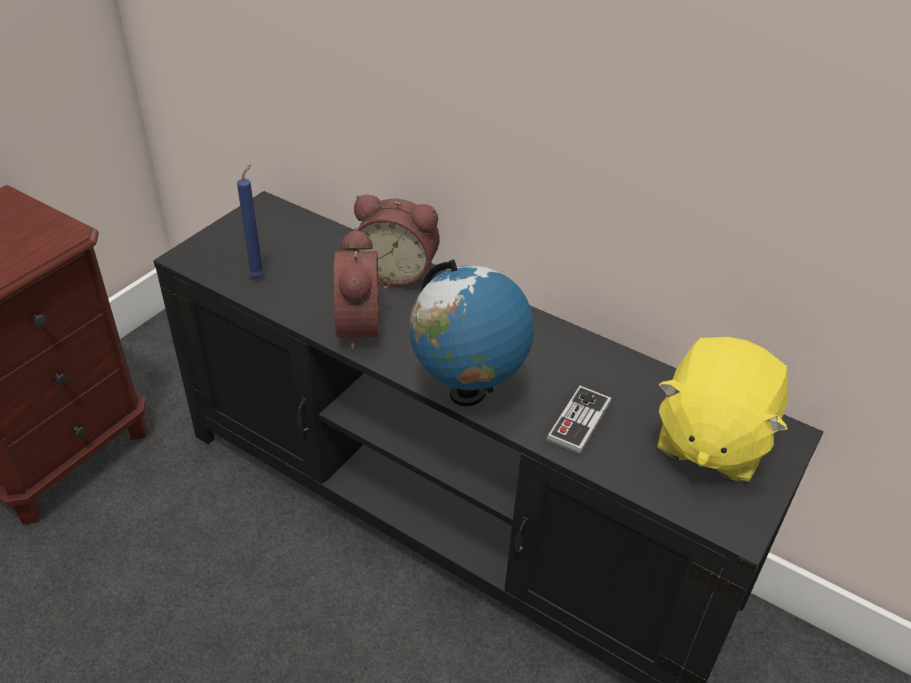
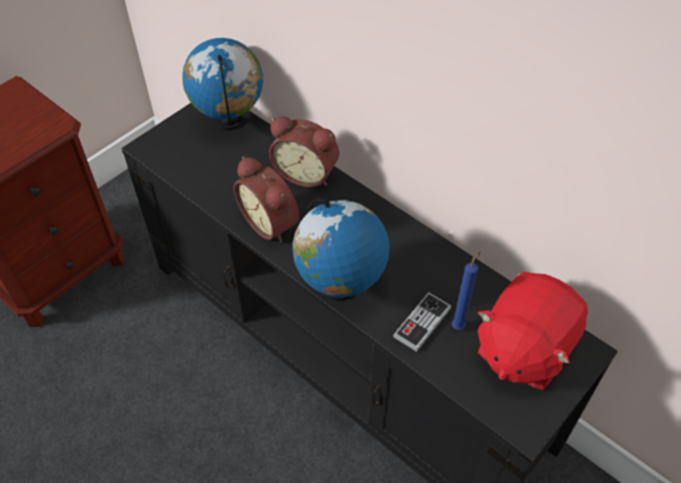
camera: 10 degrees right, 10 degrees up
blue candle [237,164,264,277] -> blue candle moved to [452,252,480,330]
alarm clock [333,227,390,350] -> alarm clock turned 45 degrees counterclockwise [234,156,300,243]
yellow plush toy [657,337,788,482] -> red plush toy [477,272,588,390]
none -> globe [182,38,263,130]

